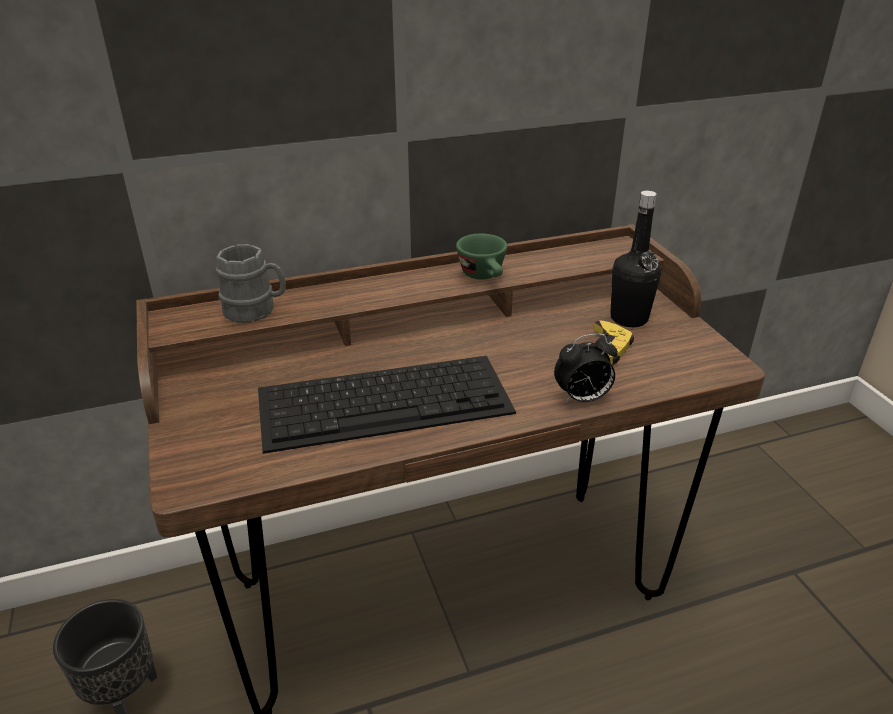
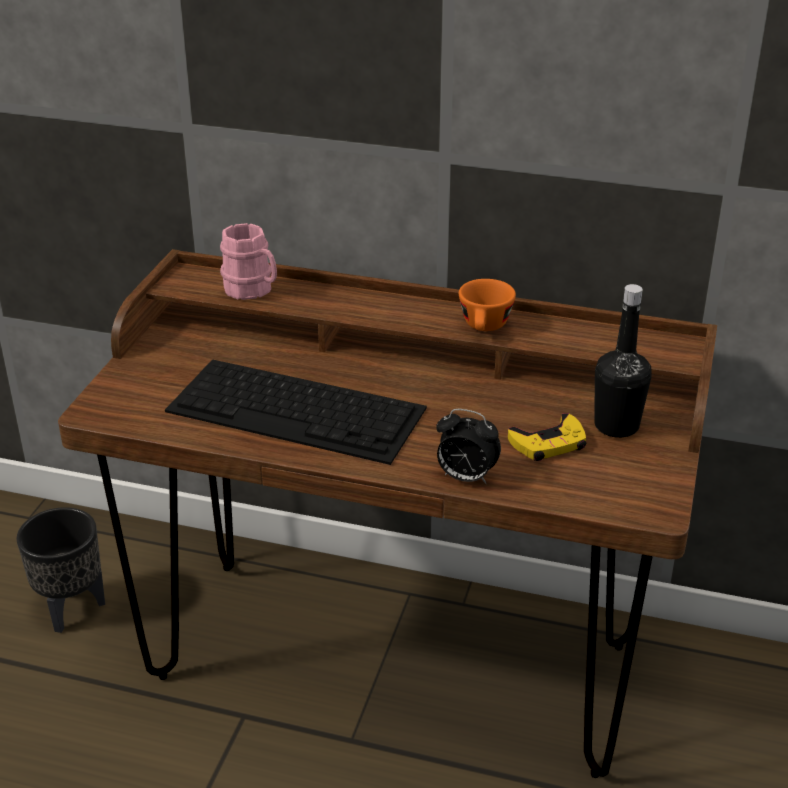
camera: 35 degrees right, 0 degrees up
grey mug [216,244,286,323] -> pink mug [220,223,277,300]
green cup [456,234,508,280] -> orange cup [459,279,516,331]

